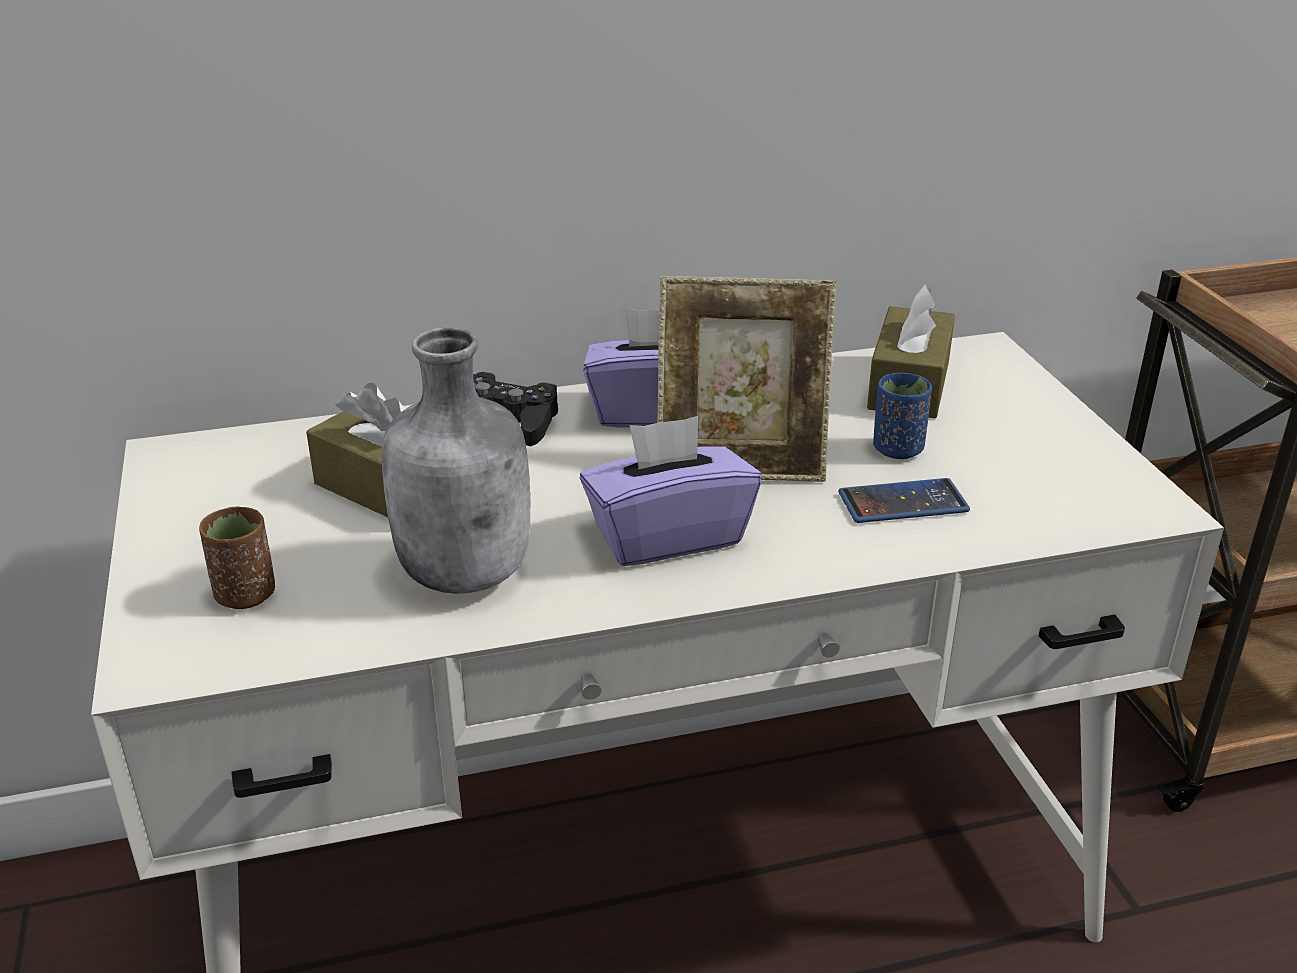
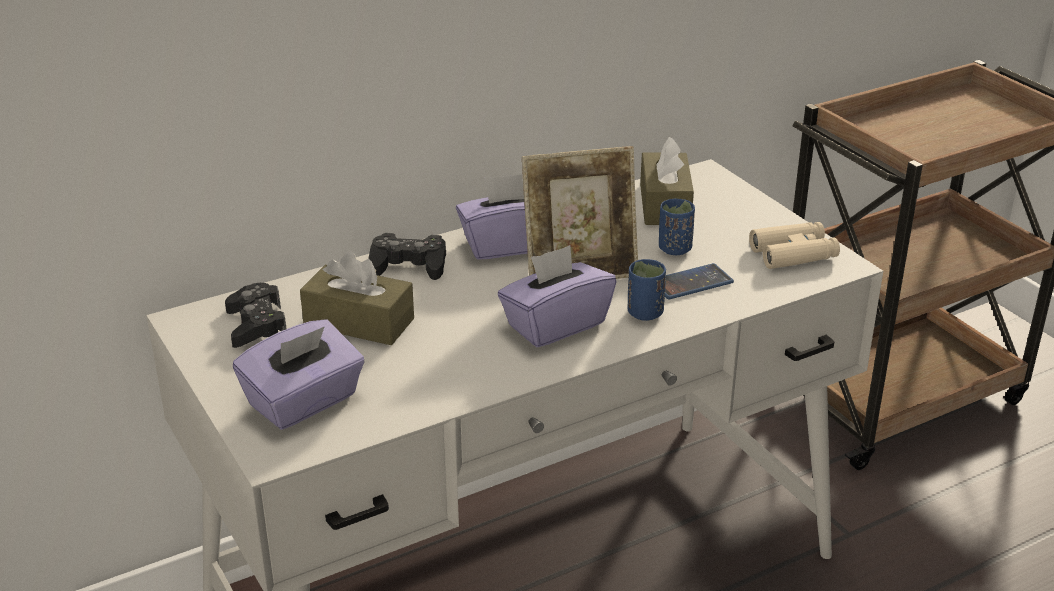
camera: 15 degrees left, 0 degrees up
brown cup [199,506,275,609] -> purple tissue box [233,319,365,430]
grey bottle [382,327,530,594] -> none
none -> black game controller [225,283,287,348]
none -> blue cup [628,259,666,321]
none -> beige binoculars [749,222,840,269]

